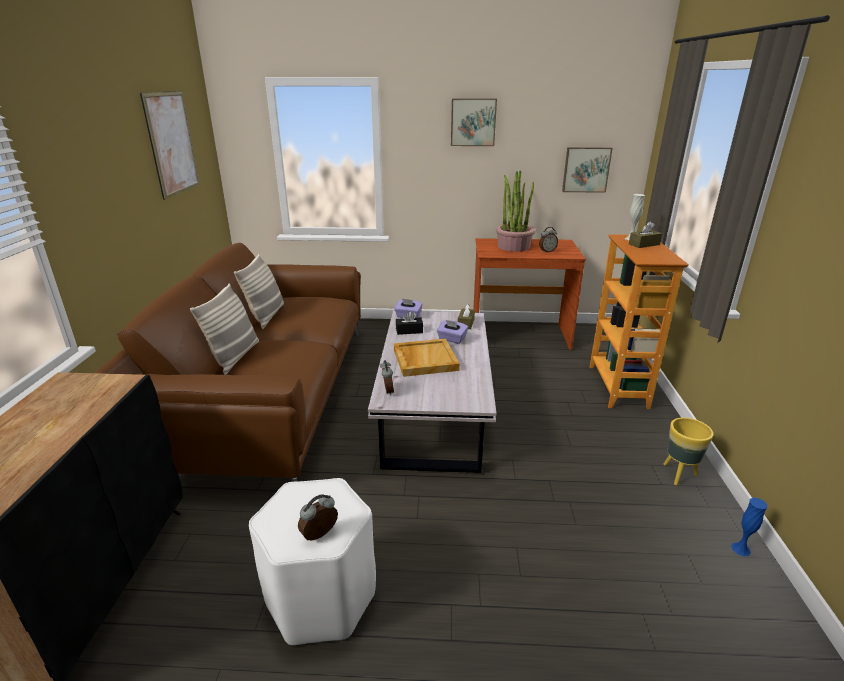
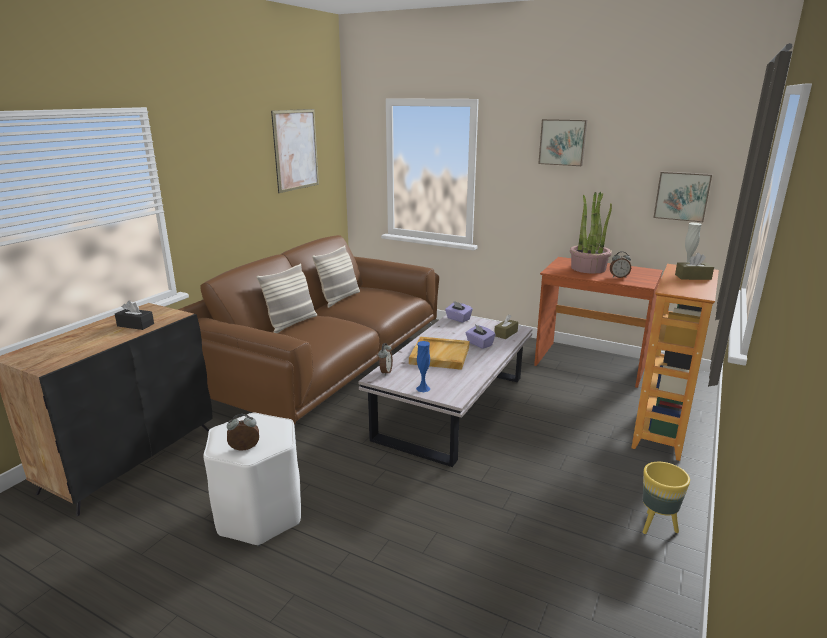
camera: 25 degrees right, 5 degrees down
black tissue box [396,311,423,335] -> black tissue box moved to [115,300,154,330]
blue vase [731,498,768,557] -> blue vase moved to [416,341,430,392]

